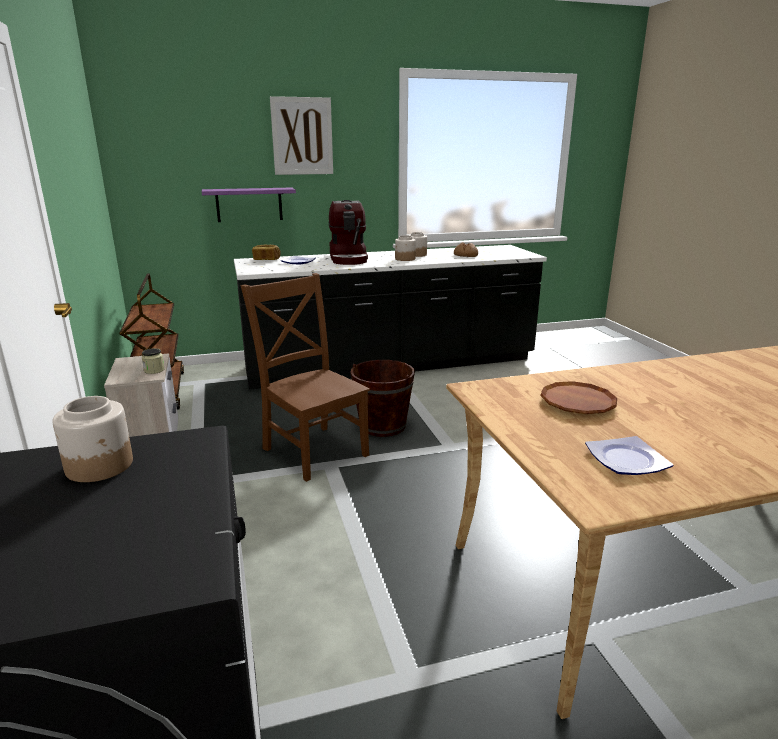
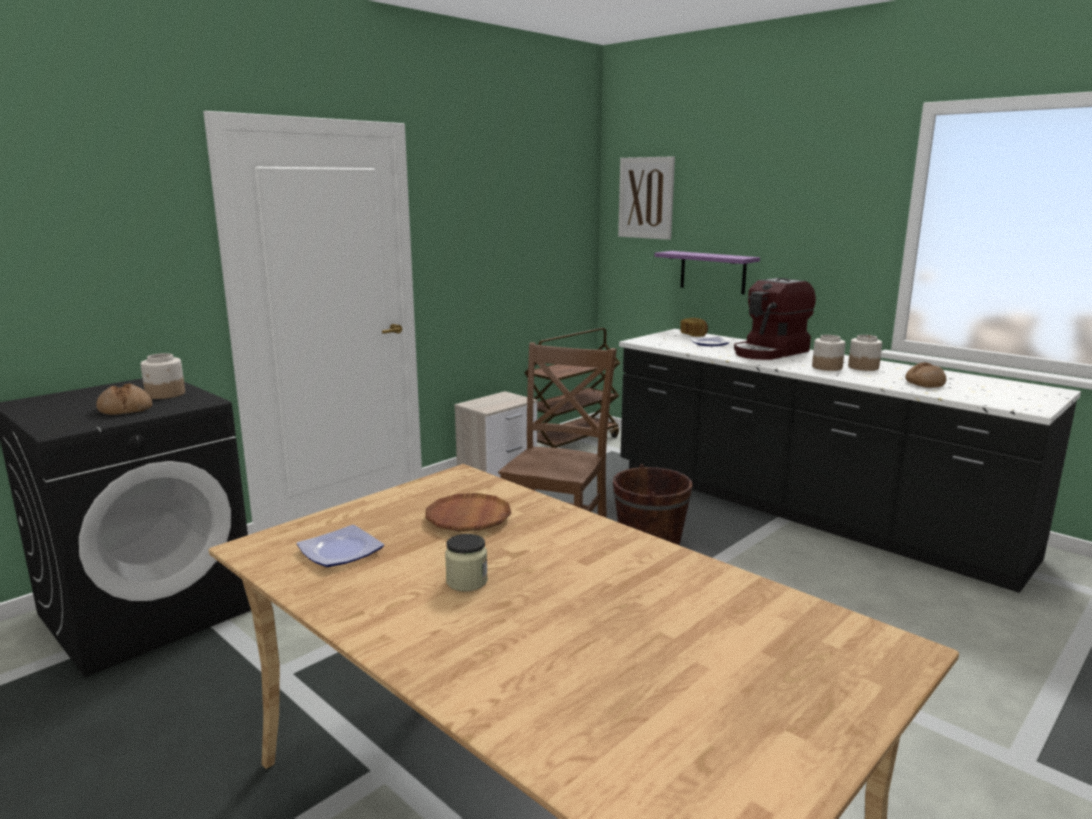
camera: 60 degrees right, 5 degrees down
jar [142,348,165,374] -> jar moved to [445,534,488,591]
picture [270,96,333,175] -> picture moved to [618,156,675,240]
none -> bread [96,384,152,415]

